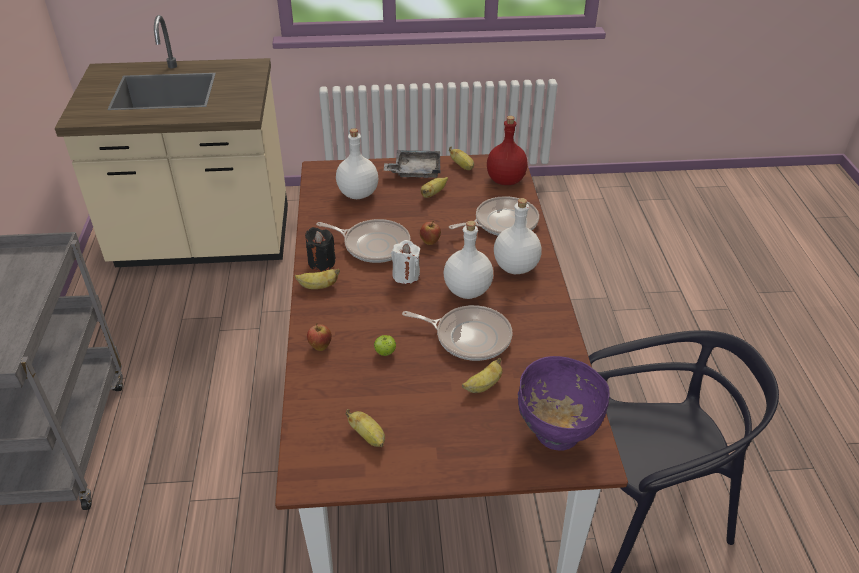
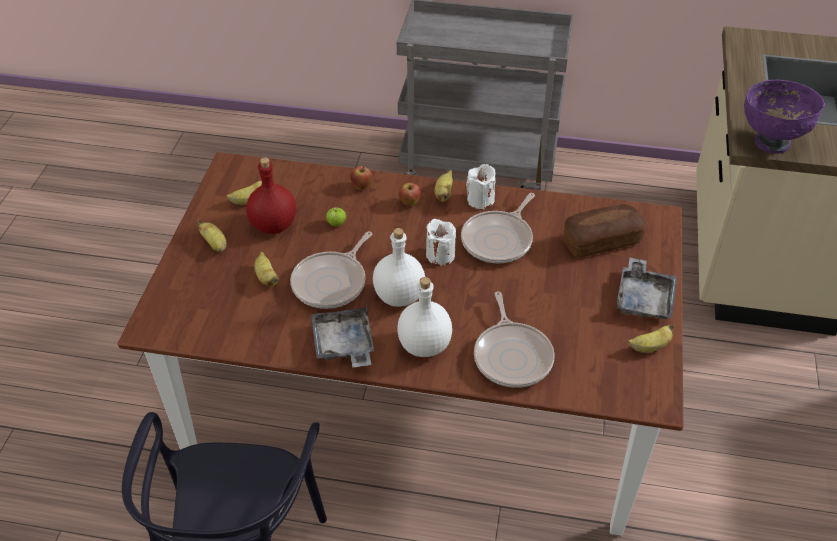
camera: 105 degrees right, 5 degrees up
black candle [305,227,336,271] -> white candle [466,164,495,210]
white bottle [336,128,378,199] -> bread [563,204,646,257]
apple [420,221,441,245] -> apple moved to [399,182,421,206]
banana [421,177,448,198] -> banana moved to [197,220,227,252]
red bottle [487,116,528,185] -> red bottle moved to [246,157,296,234]
purple bowl [518,356,610,451] -> purple bowl moved to [744,80,824,154]
none -> grey tray [311,305,374,367]

